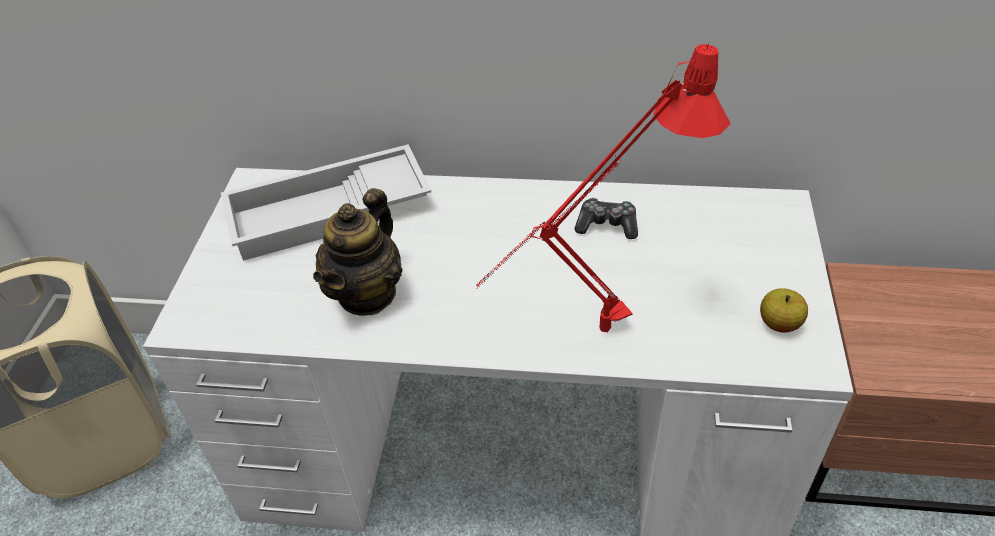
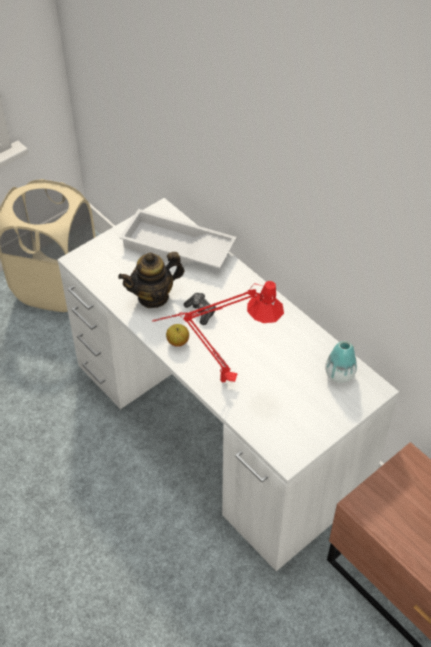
camera: 40 degrees right, 5 degrees up
game controller [575,198,638,239] -> game controller moved to [183,293,216,325]
apple [760,288,808,333] -> apple moved to [166,324,189,347]
none -> vase [325,341,357,383]

